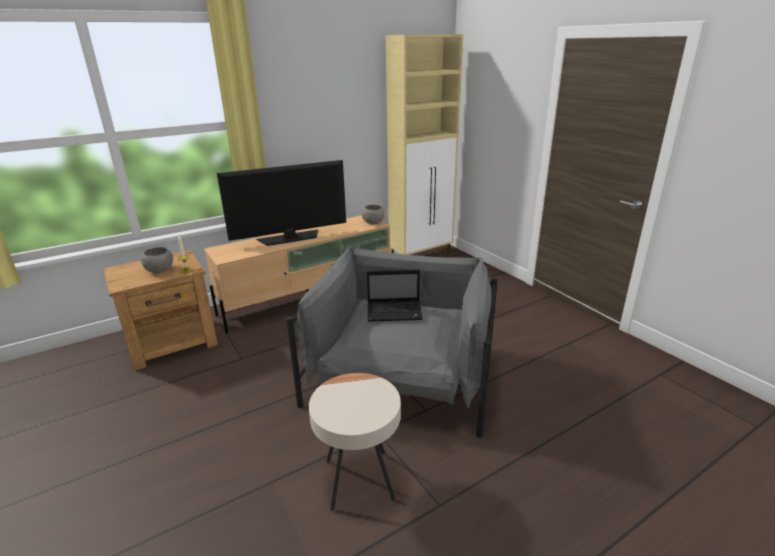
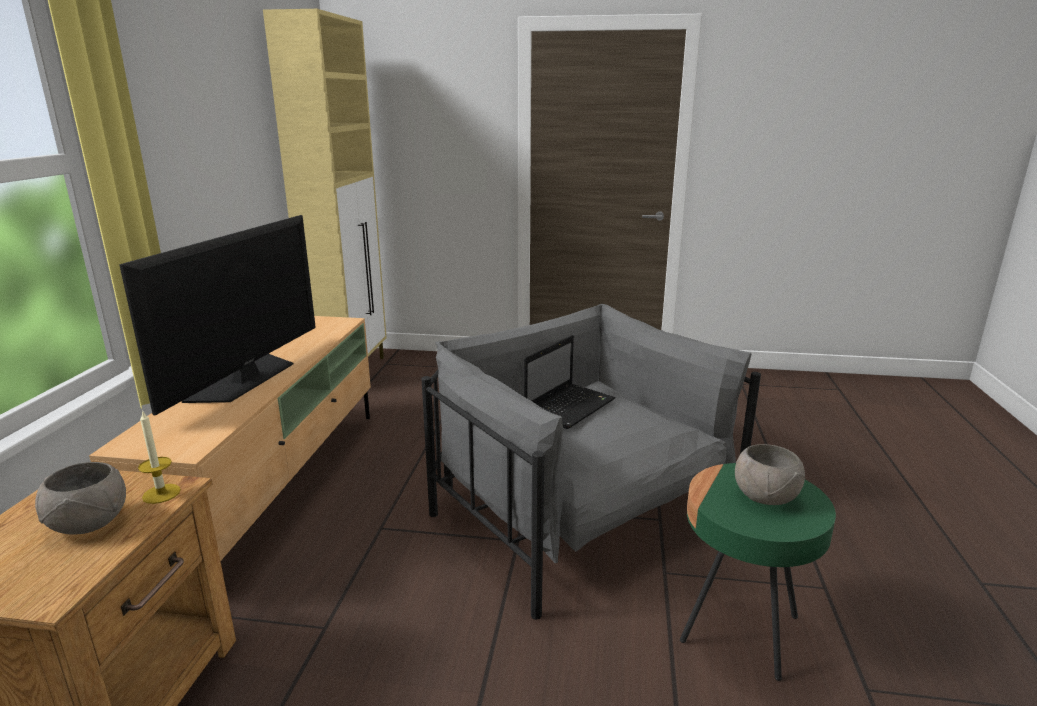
camera: 50 degrees left, 5 degrees down
beige side table [309,373,401,511] -> green side table [680,463,836,681]
grey bowl [362,205,385,224] -> grey bowl moved to [735,444,805,505]

